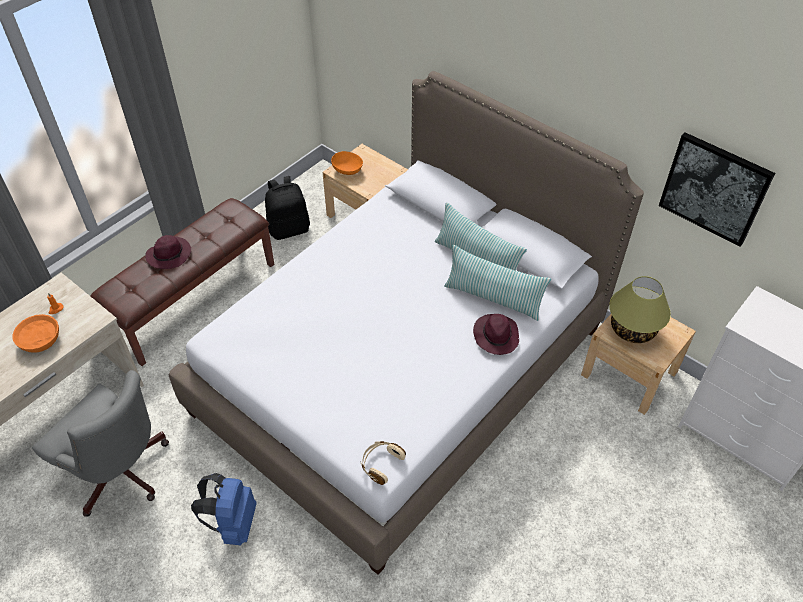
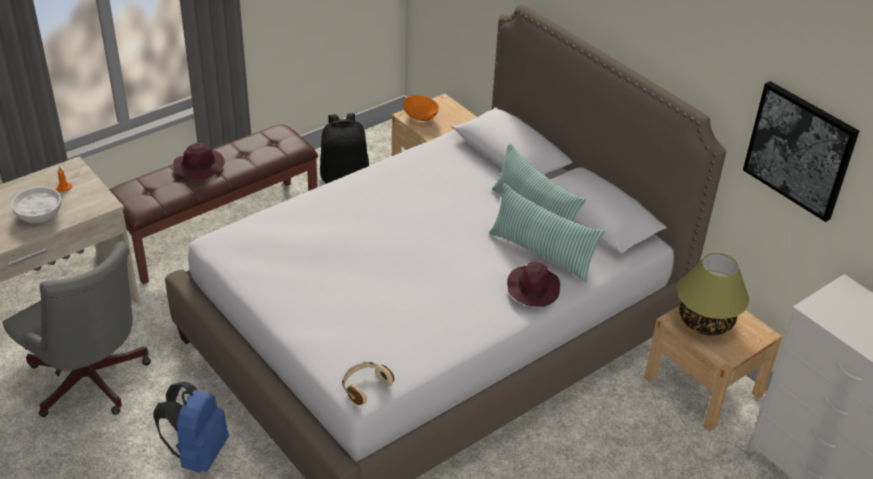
camera: 10 degrees right, 10 degrees down
orange bowl [12,314,59,352] -> white bowl [11,187,61,223]

